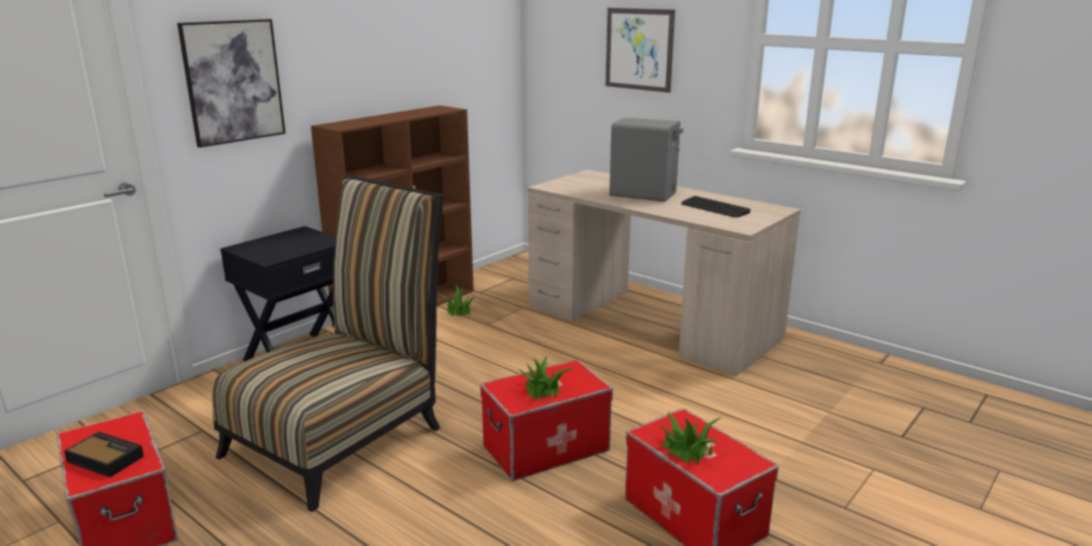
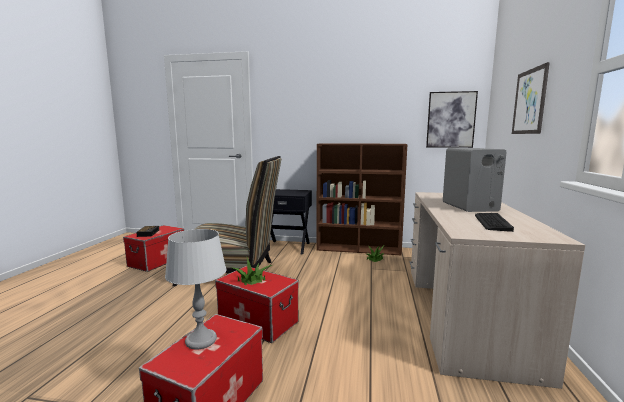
camera: 60 degrees right, 10 degrees down
picture [177,19,286,148] -> picture moved to [426,91,478,148]
potted plant [661,411,722,464] -> grey table lamp [165,229,227,350]

